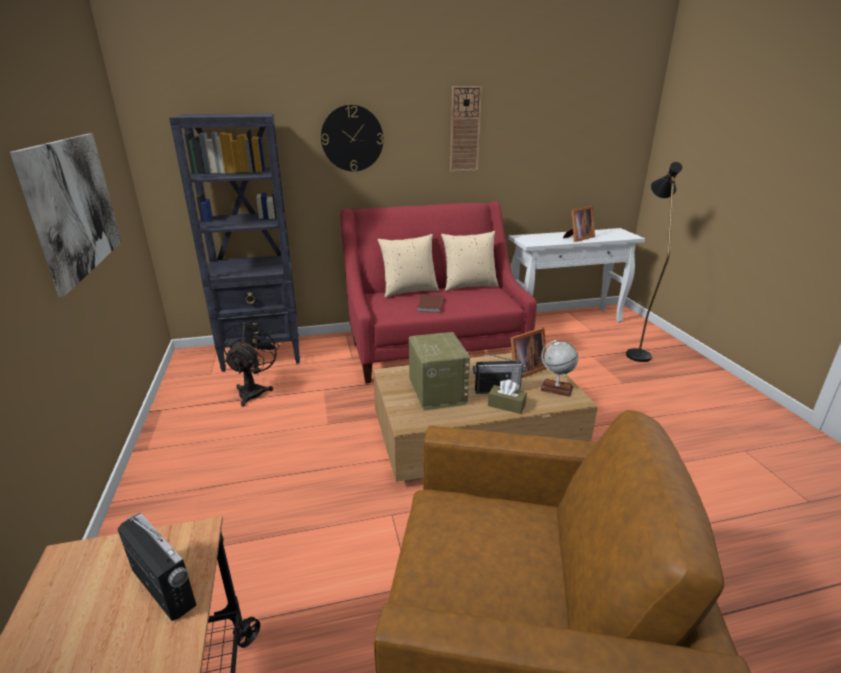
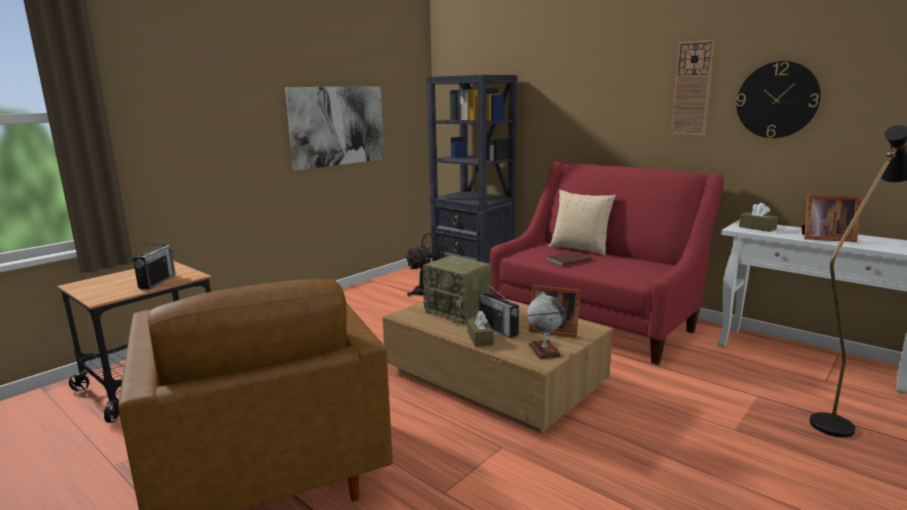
camera: 55 degrees right, 10 degrees down
wall clock [321,105,383,171] -> wall clock moved to [736,61,821,138]
radio [409,332,470,411] -> radio turned 90 degrees clockwise [423,255,491,325]
beige pillow [441,231,498,291] -> none
none -> brown tissue box [739,203,778,232]

